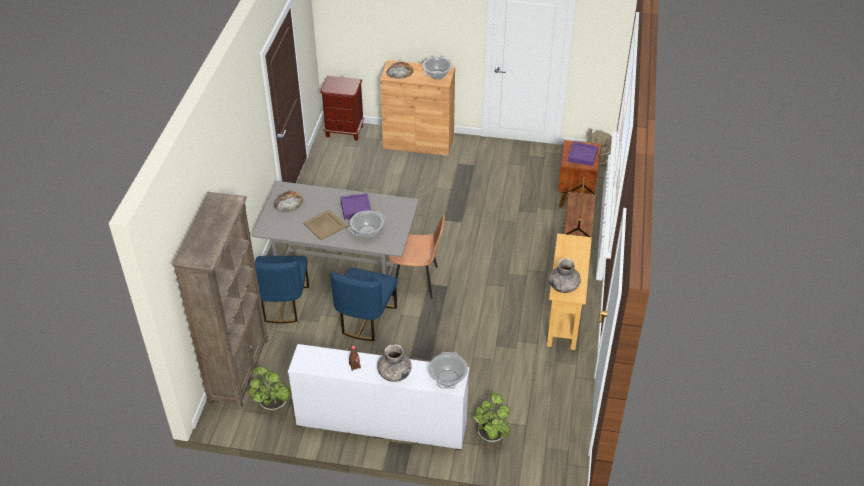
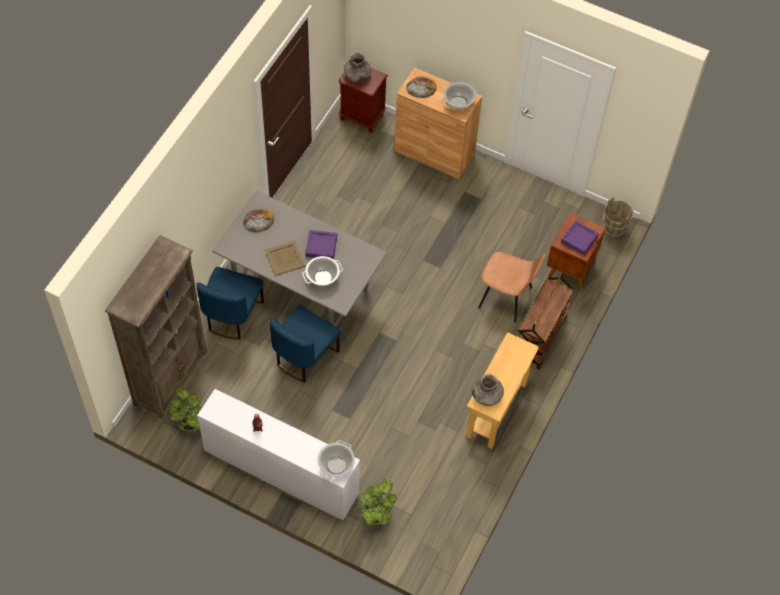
camera: 15 degrees right, 15 degrees up
grey vase [377,344,412,382] -> grey vase moved to [344,52,371,82]
brown chair [388,214,445,299] -> brown chair moved to [478,252,546,323]

